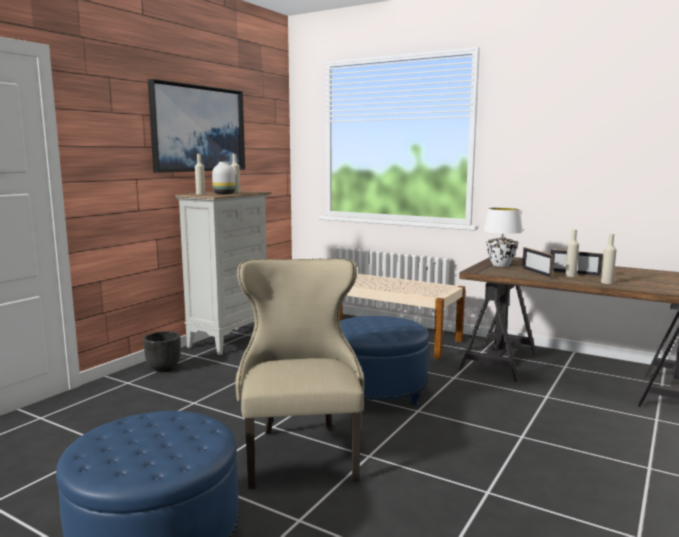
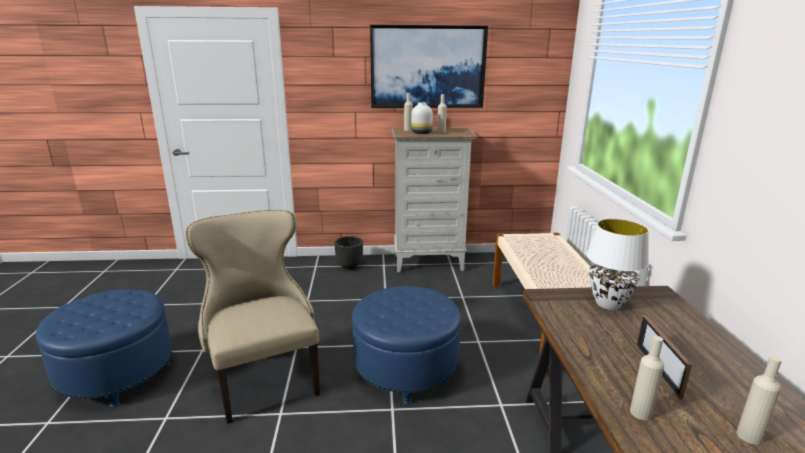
camera: 55 degrees right, 10 degrees up
beige chair [235,259,364,489] -> beige chair turned 75 degrees counterclockwise [185,210,320,424]
picture frame [522,247,554,278] -> none
beige bottle [565,229,579,277] -> beige bottle moved to [737,356,782,445]

